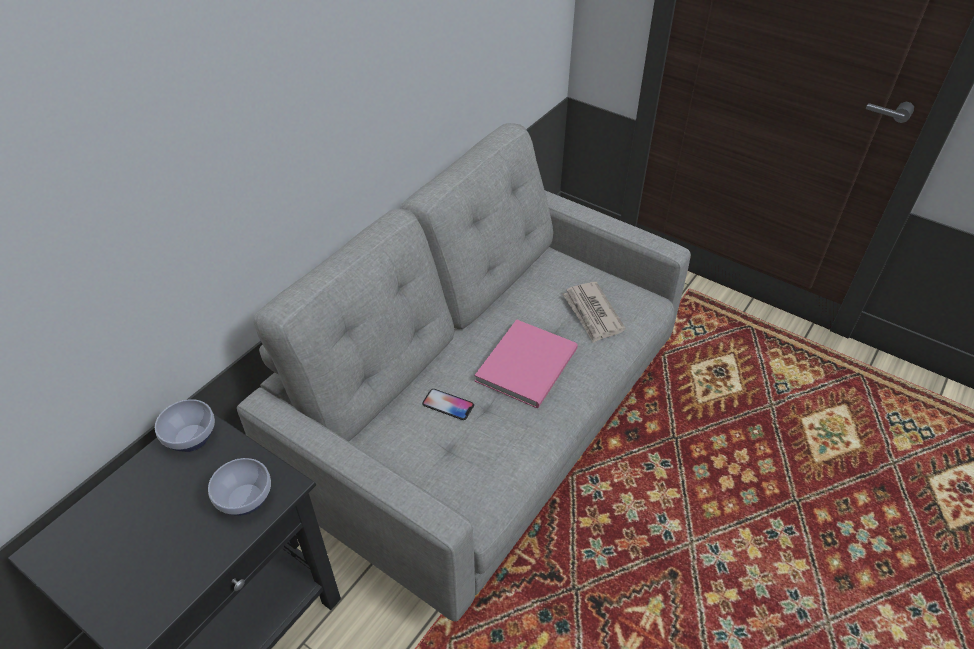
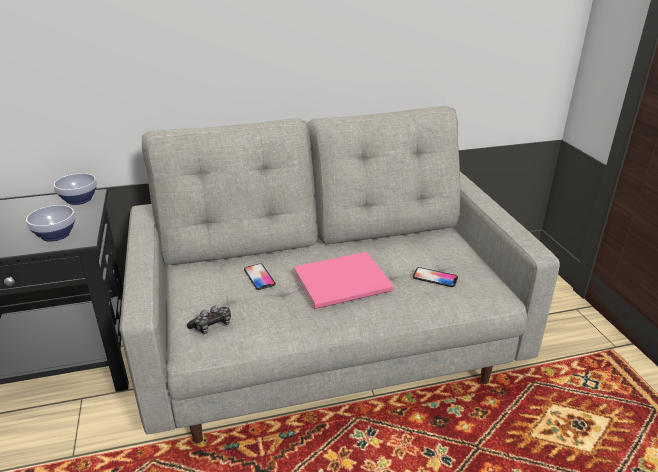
camera: 40 degrees right, 15 degrees down
newspaper [562,282,626,343] -> phone [413,267,458,287]
none -> game controller [187,306,231,334]

